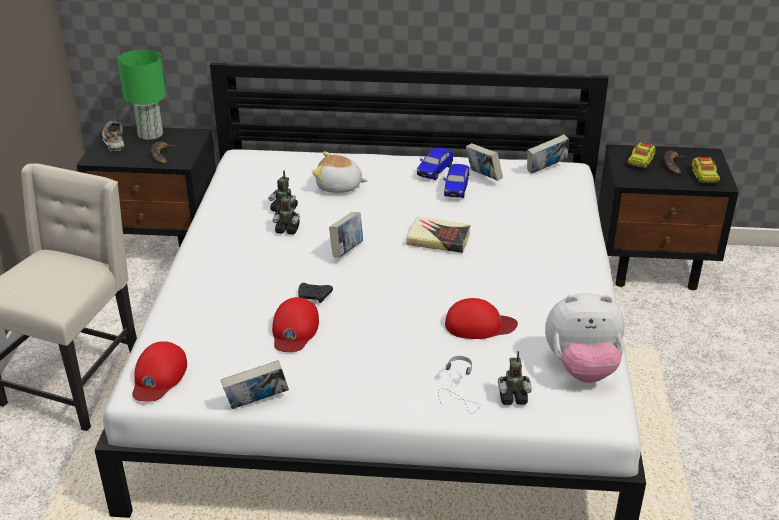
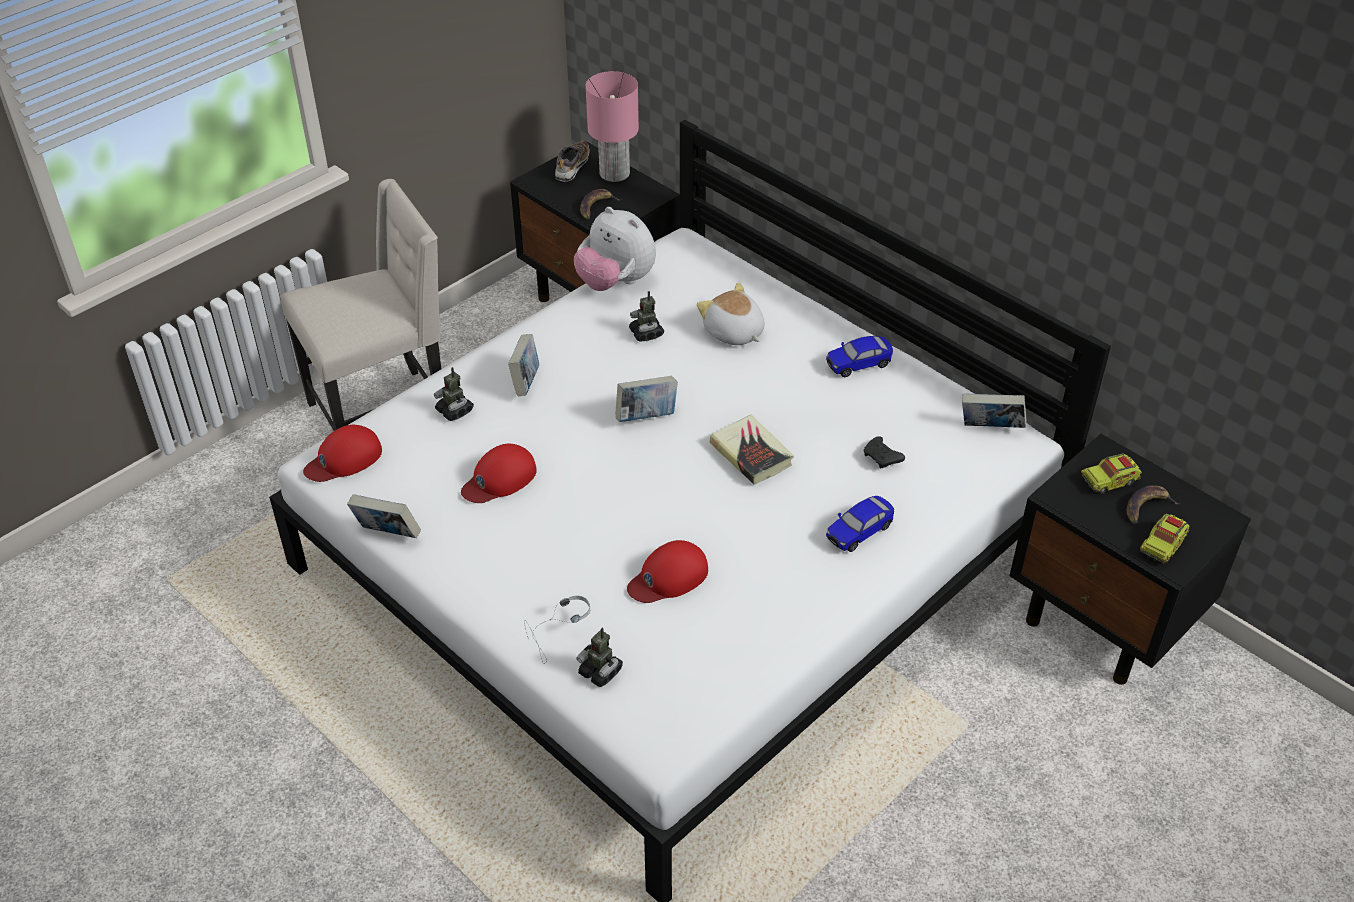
camera: 40 degrees right, 10 degrees up
green table lamp [117,49,166,140] -> pink table lamp [586,71,639,182]
toy robot [273,189,300,234] -> toy robot moved to [434,367,474,421]
black game controller [298,283,333,303] -> black game controller moved to [864,436,905,469]
toy car [443,164,469,198] -> toy car moved to [826,496,894,552]
red cap [445,298,518,339] -> red cap turned 105 degrees clockwise [627,540,708,603]
book [466,143,503,181] -> book moved to [508,334,539,396]
plush toy [545,293,625,383] -> plush toy moved to [574,207,656,291]

